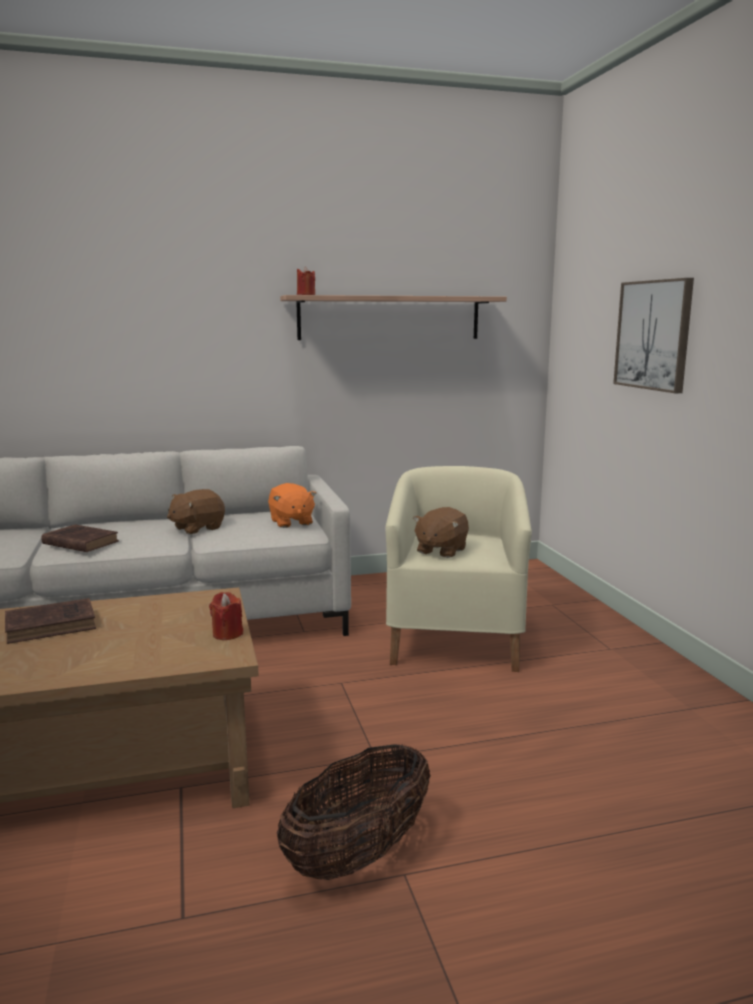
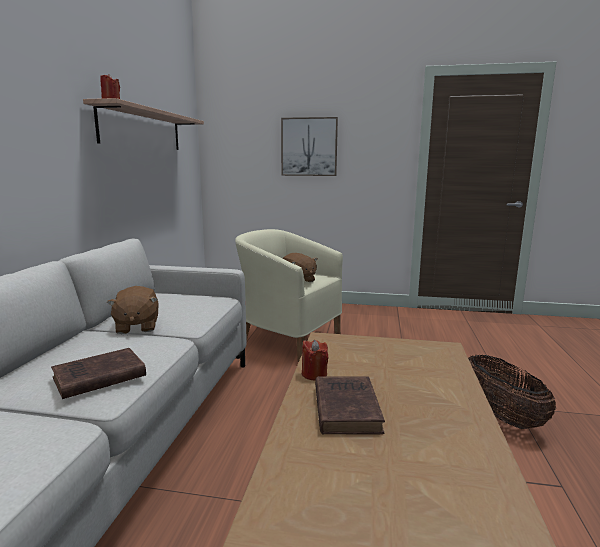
camera: 65 degrees left, 0 degrees up
red candle [209,592,243,640] -> red candle moved to [302,340,328,380]
orange plush toy [268,483,317,528] -> none

